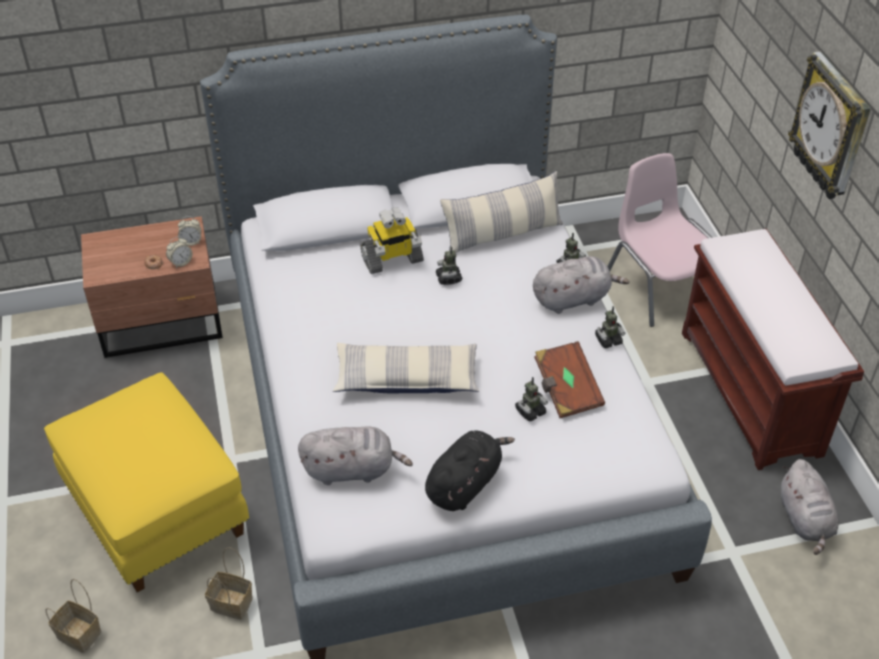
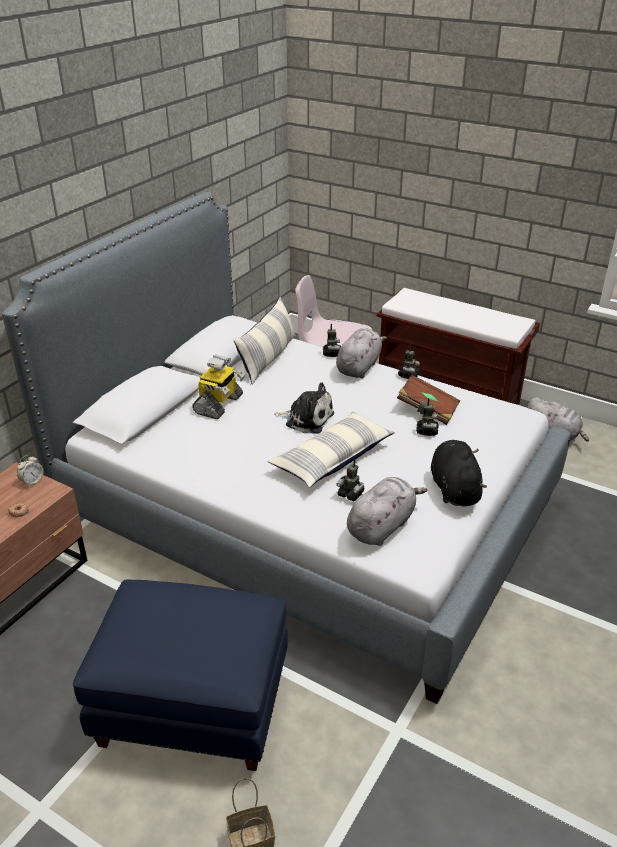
camera: 45 degrees left, 10 degrees down
yellow ottoman [44,372,249,593] -> blue ottoman [73,580,288,771]
alarm clock [166,236,192,268] -> none
basket [205,547,253,619] -> none
toy robot [436,247,462,285] -> toy robot moved to [337,459,364,501]
wall clock [788,52,871,199] -> none
none -> plush toy [274,382,334,434]

